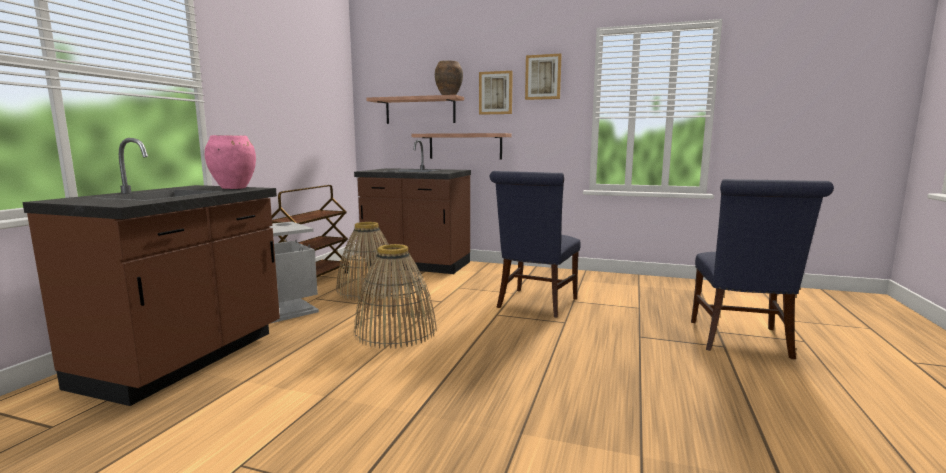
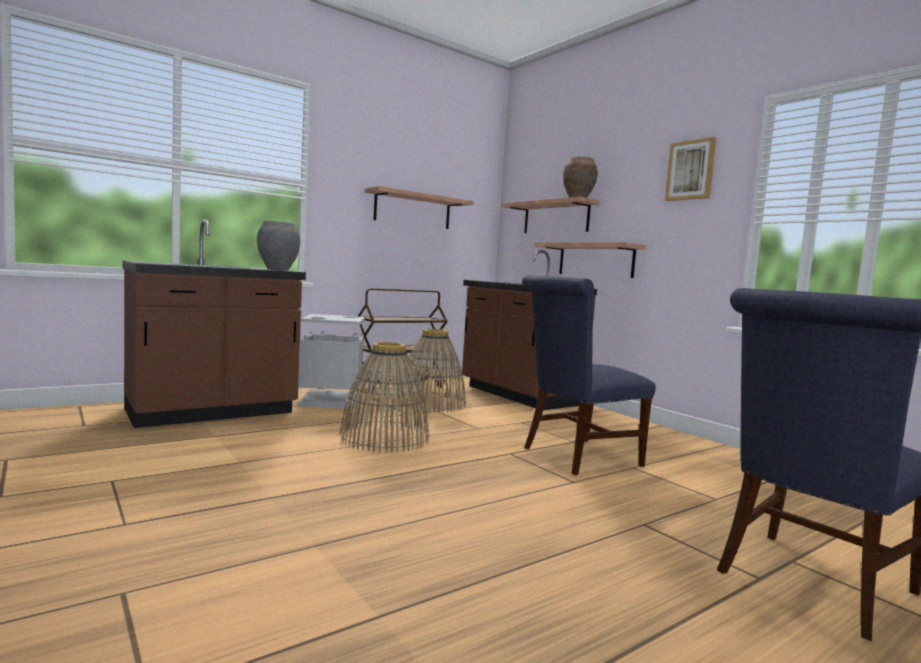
camera: 35 degrees right, 5 degrees down
pink vase [205,135,256,189] -> grey vase [257,221,300,270]
picture [479,71,513,115] -> none
none -> shelf [365,186,474,229]

